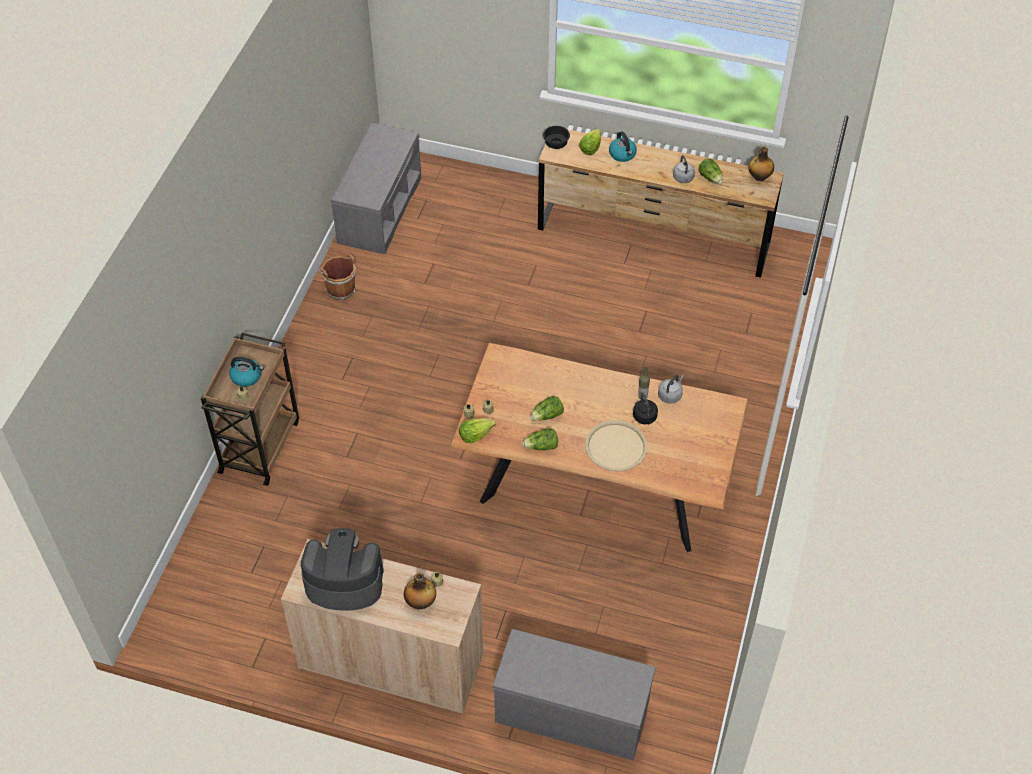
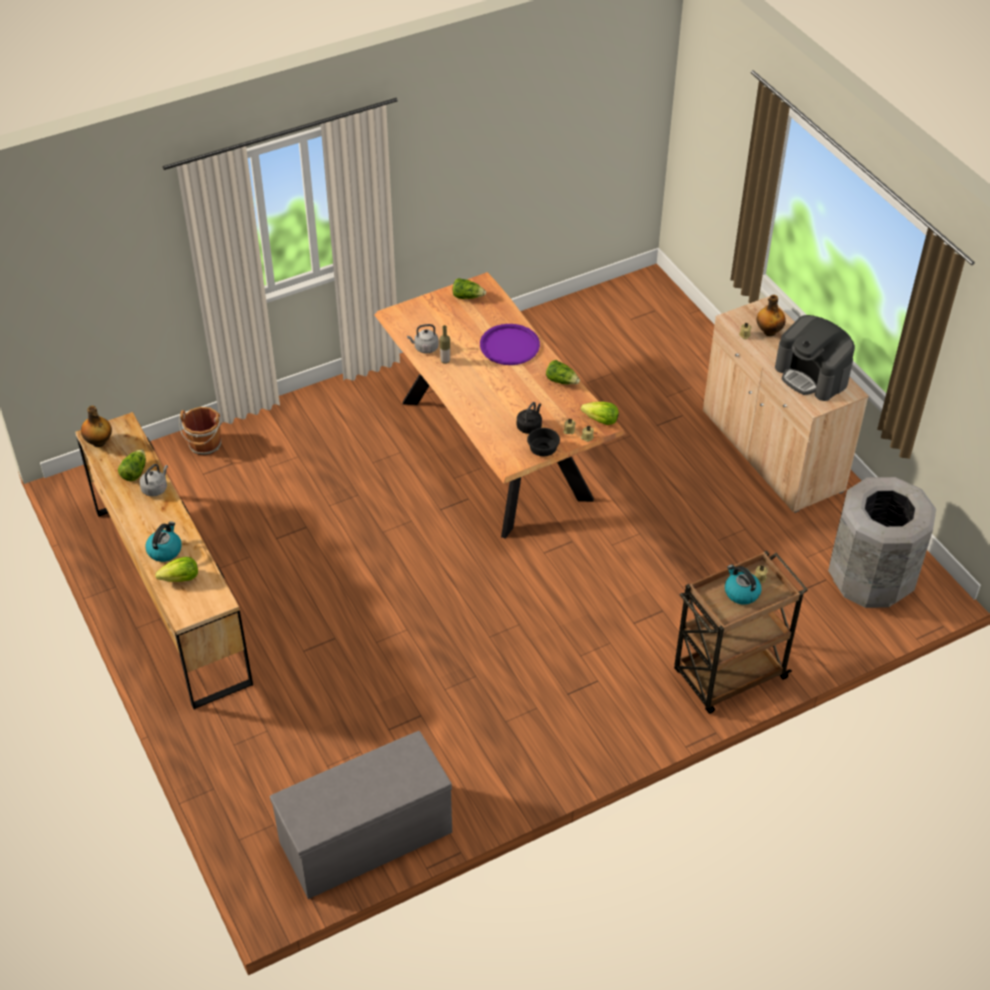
camera: 135 degrees left, 5 degrees down
brown bucket [318,254,356,300] -> brown bucket moved to [179,407,222,456]
grey bench [493,629,655,761] -> none
lettuce [530,396,564,420] -> lettuce moved to [452,278,486,299]
black bowl [543,126,570,149] -> black bowl moved to [527,428,560,456]
beige tray [585,420,648,471] -> purple tray [480,324,540,365]
black kettle [633,394,658,425] -> black kettle moved to [517,402,542,434]
none -> grey trash can [828,477,936,608]

